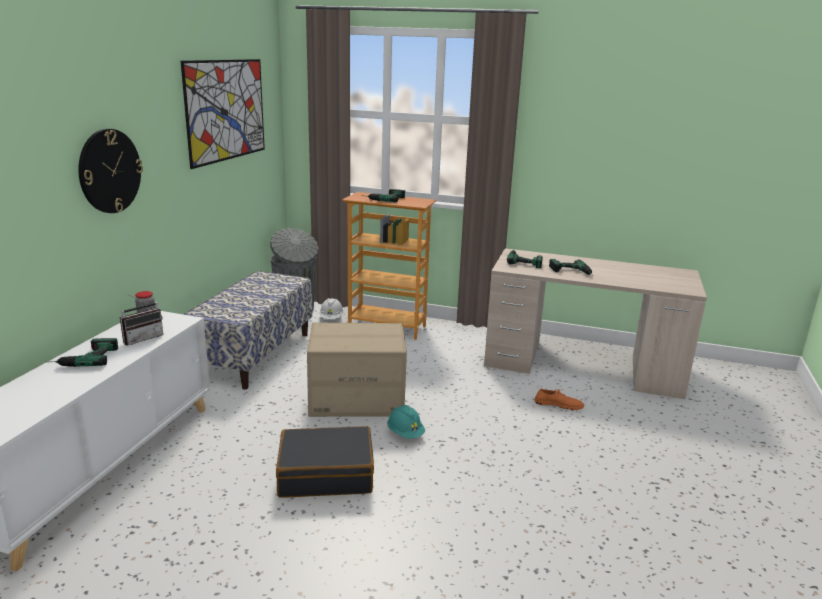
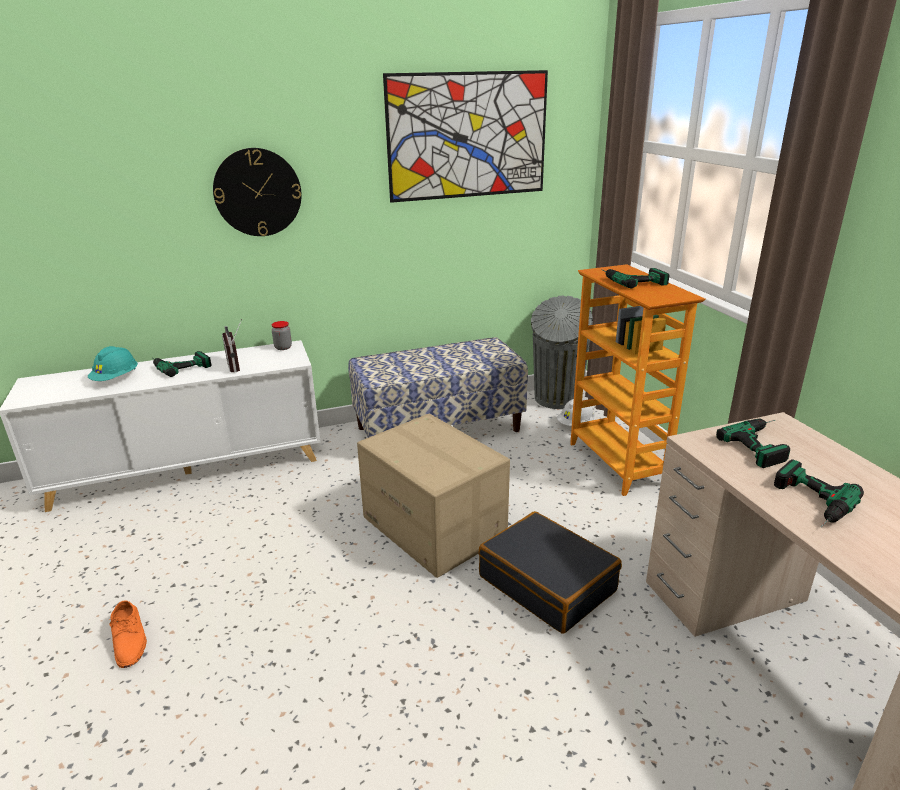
camera: 55 degrees right, 5 degrees up
radio [120,295,163,346] -> radio turned 60 degrees clockwise [222,319,242,373]
black suitcase [276,426,374,498] -> black suitcase moved to [479,511,622,634]
turquoise hard hat [387,405,425,439] -> turquoise hard hat moved to [88,346,138,381]
orange shoe [534,389,584,410] -> orange shoe moved to [109,600,147,668]

